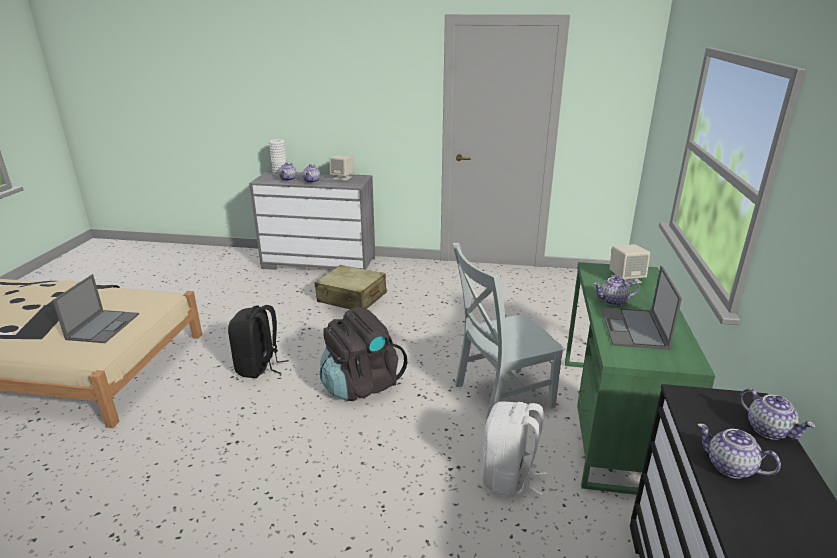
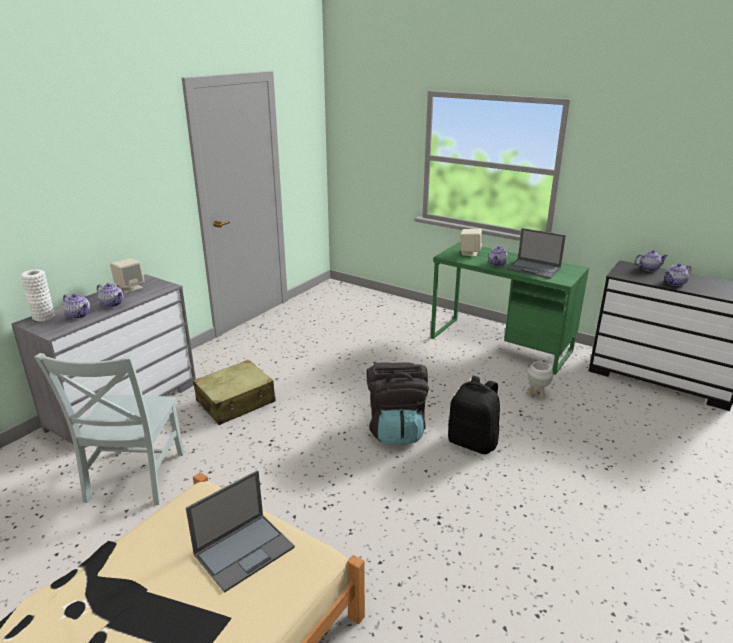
camera: 65 degrees left, 0 degrees up
laptop [52,274,139,343] -> laptop turned 105 degrees clockwise [186,470,295,593]
black backpack [228,305,289,378] -> black backpack moved to [448,376,500,454]
grey chair [452,243,565,425] -> grey chair moved to [34,353,184,506]
white backpack [482,402,547,497] -> white planter [527,362,553,400]

